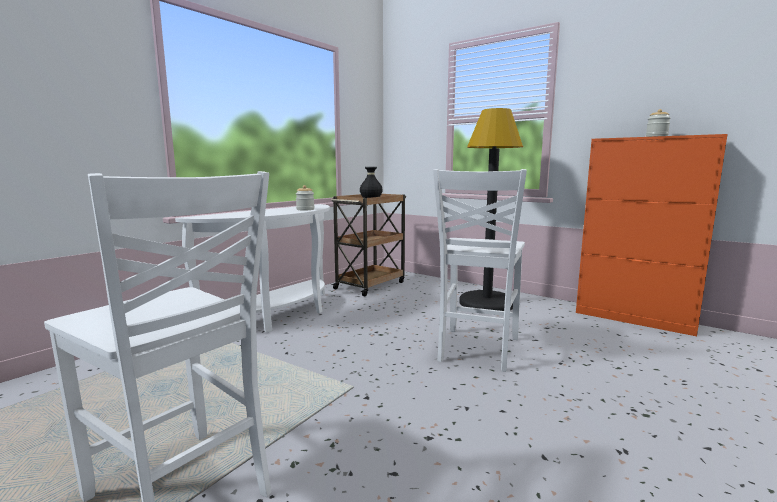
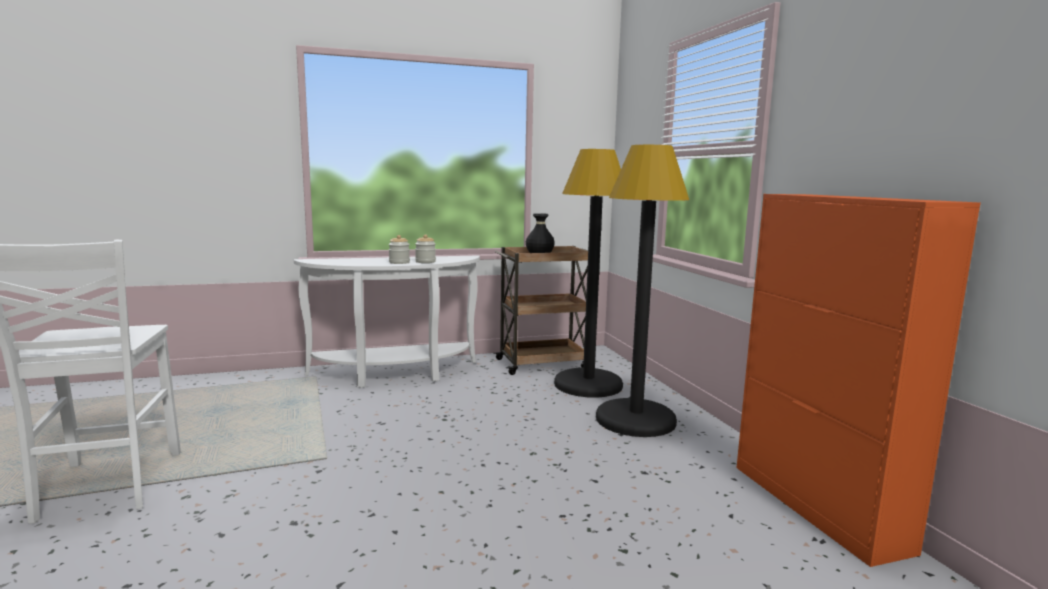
camera: 35 degrees right, 0 degrees up
white chair [433,169,527,372] -> none
jar [646,109,670,137] -> jar moved to [389,235,410,264]
none -> black floor lamp [554,149,623,398]

